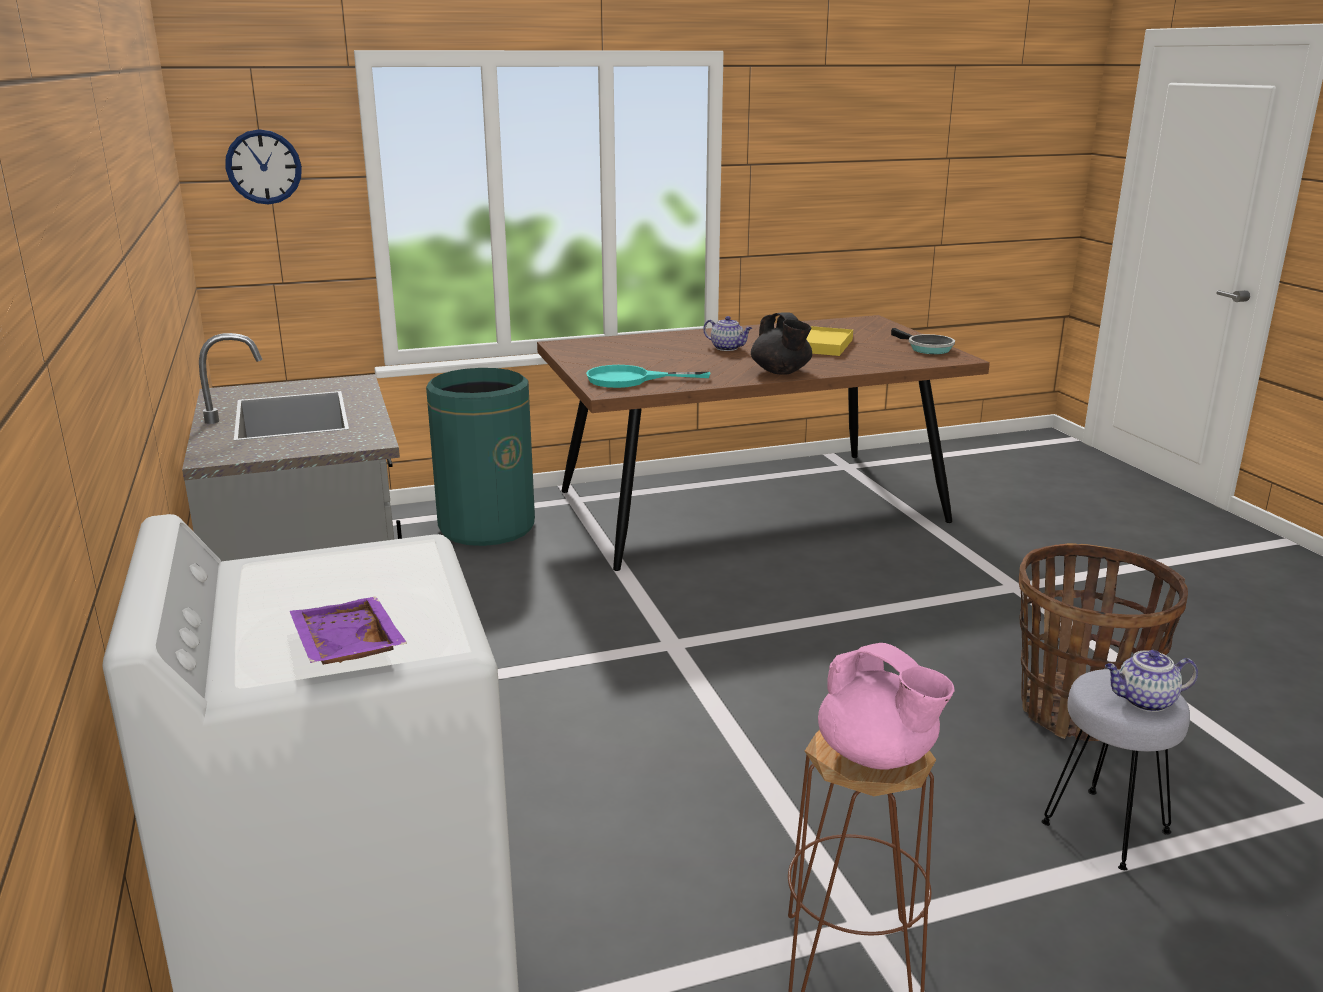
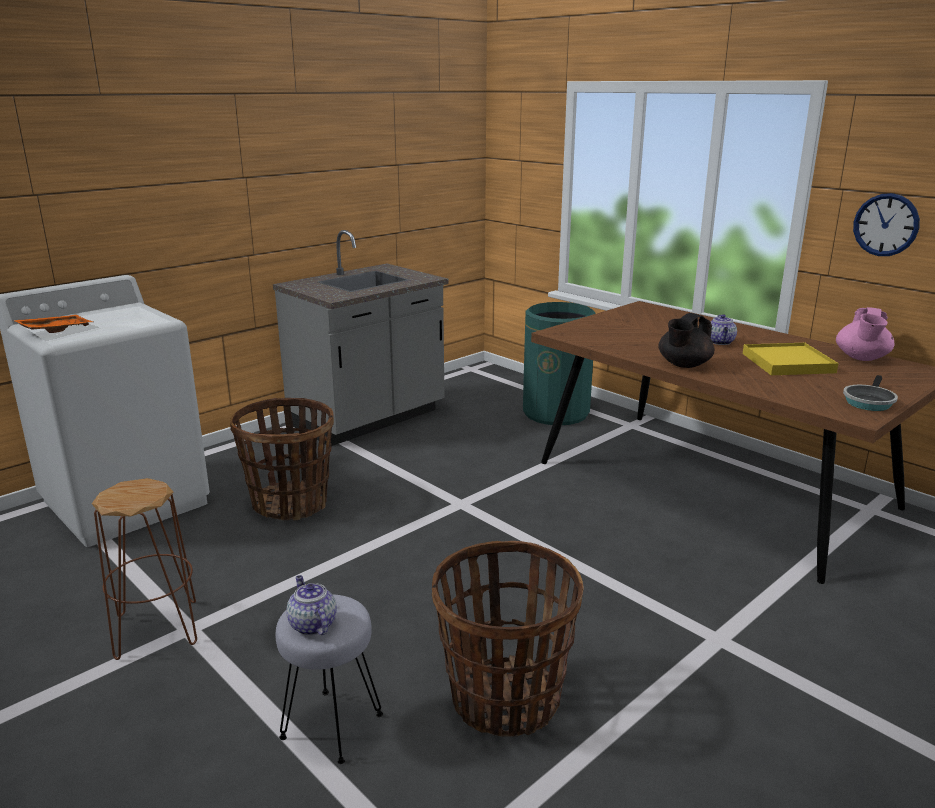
camera: 65 degrees right, 0 degrees up
wall clock [225,129,302,204] -> wall clock moved to [853,193,920,256]
purple tray [290,597,407,665] -> orange tray [13,315,93,333]
turquoise frying pan [586,365,711,388] -> none
pink teapot [818,643,955,770] -> pink teapot moved to [836,307,894,361]
none -> basket [230,398,334,521]

